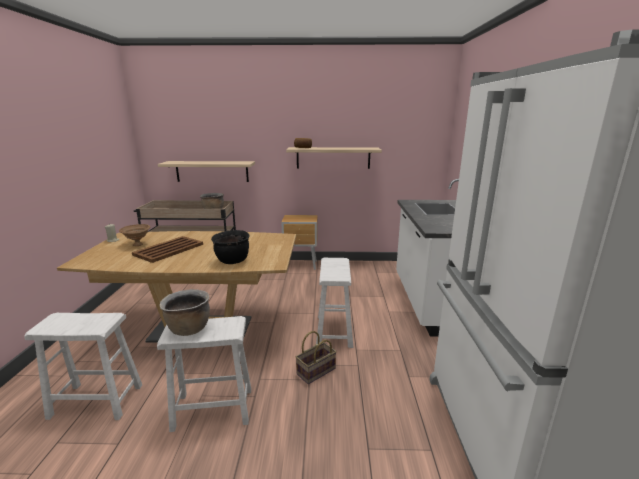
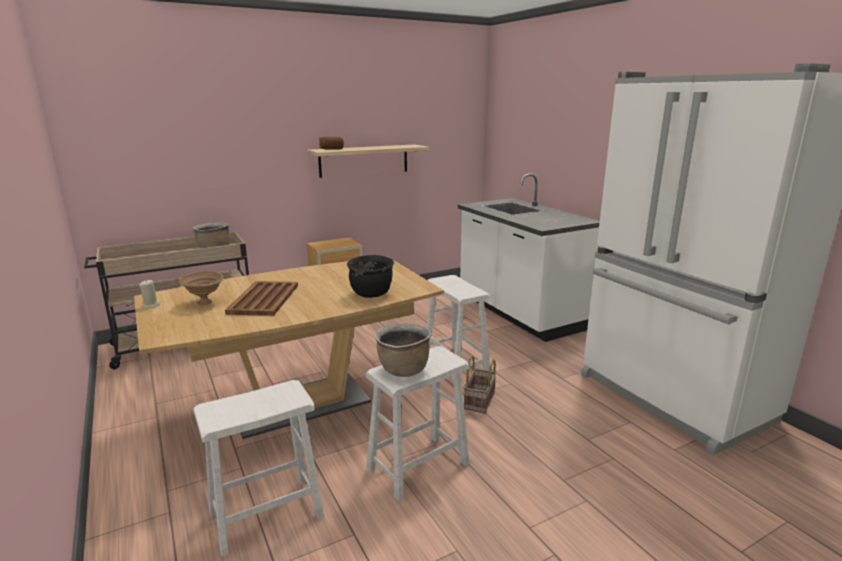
camera: 30 degrees left, 0 degrees up
shelf [158,161,255,182] -> none

